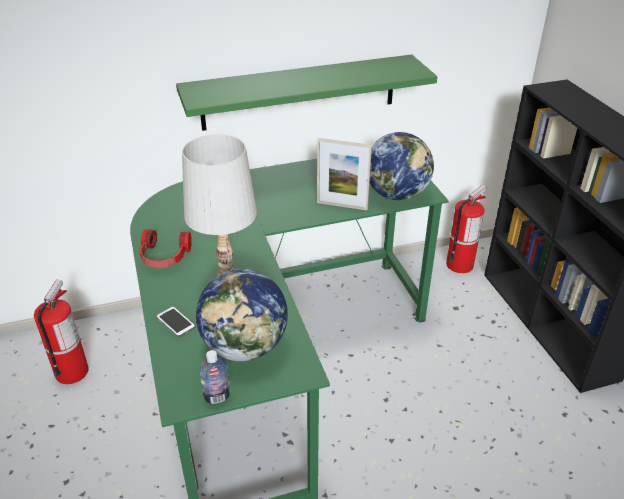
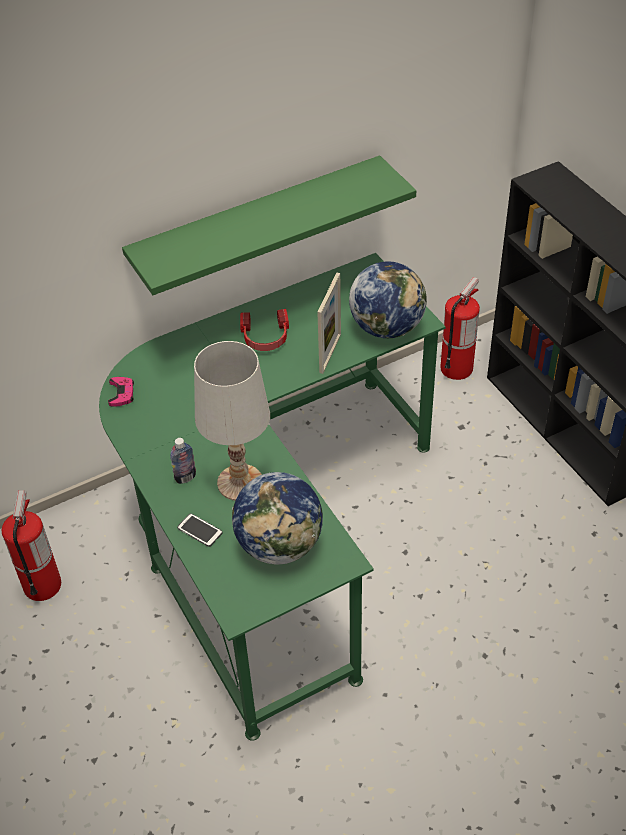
camera: 10 degrees left, 10 degrees up
headphones [139,229,192,268] -> headphones moved to [240,309,289,351]
bottle [200,350,230,404] -> bottle moved to [170,438,196,484]
picture frame [317,138,372,210] -> picture frame turned 75 degrees counterclockwise [317,273,341,374]
none -> pink game controller [108,377,134,407]

